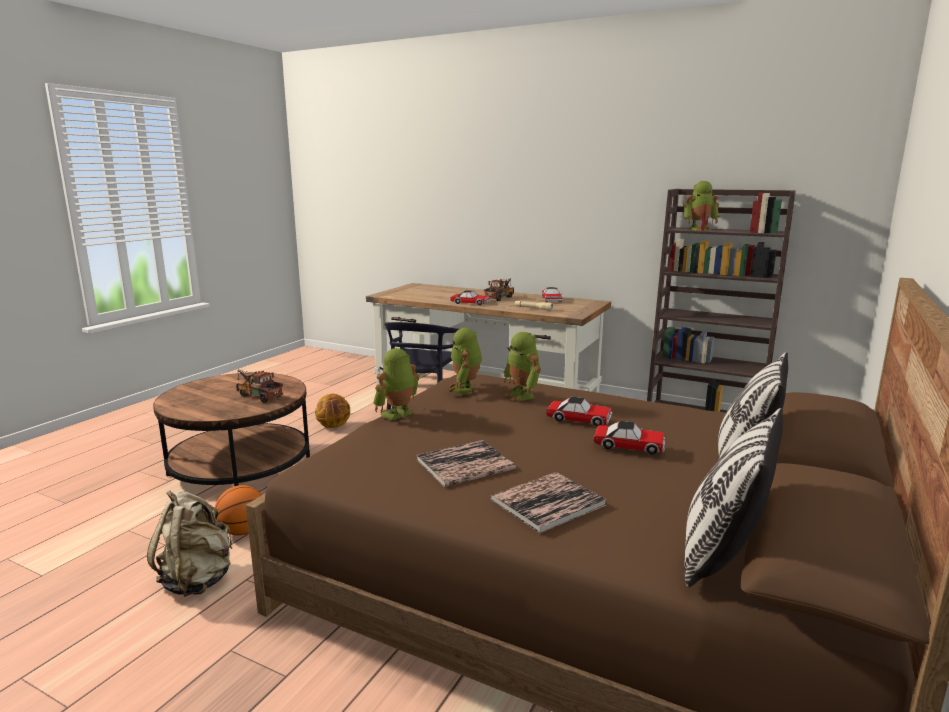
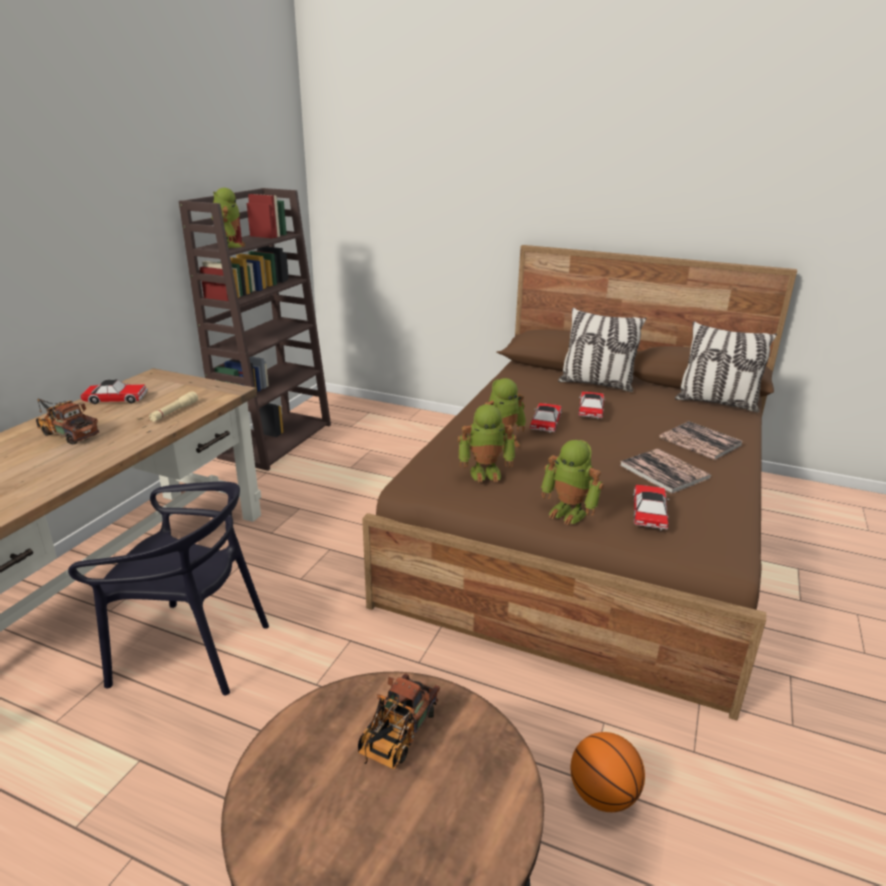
camera: 95 degrees left, 10 degrees up
beige backpack [147,490,232,597] -> none
basketball [315,394,350,428] -> none
toy car [450,290,490,305] -> toy car moved to [633,485,669,531]

